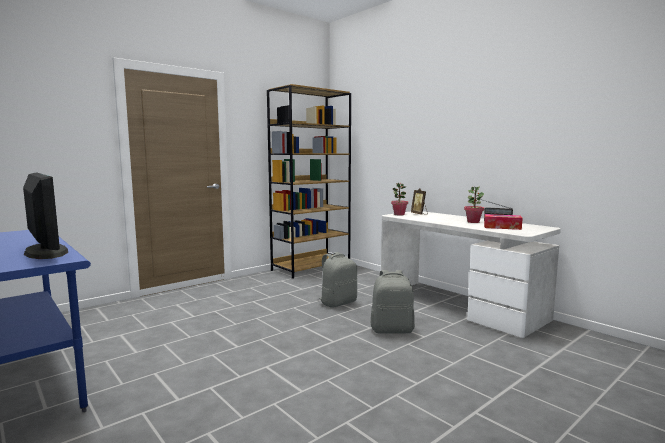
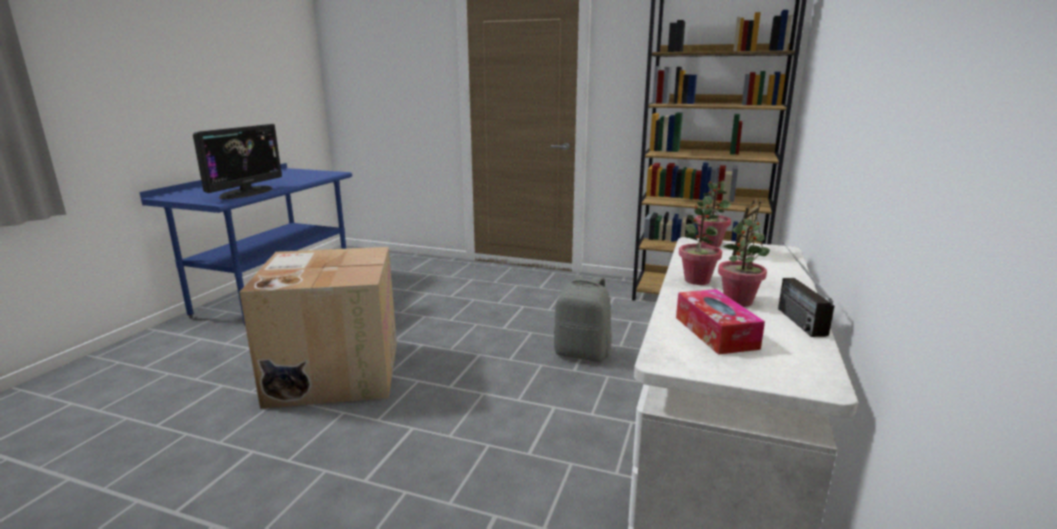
camera: 60 degrees right, 10 degrees up
grey backpack [371,270,415,334] -> none
none -> cardboard box [239,247,397,409]
none -> potted plant [679,203,722,285]

